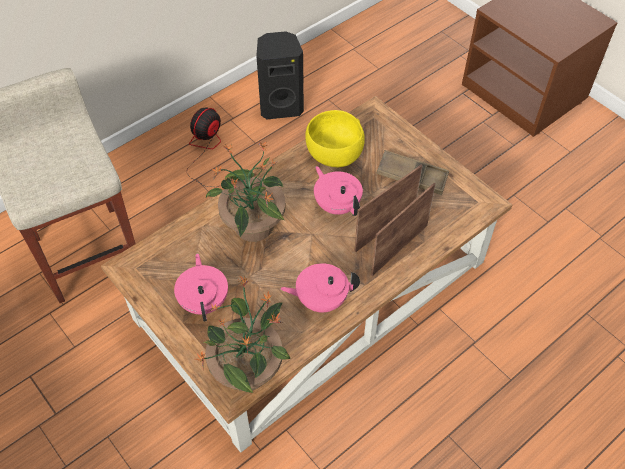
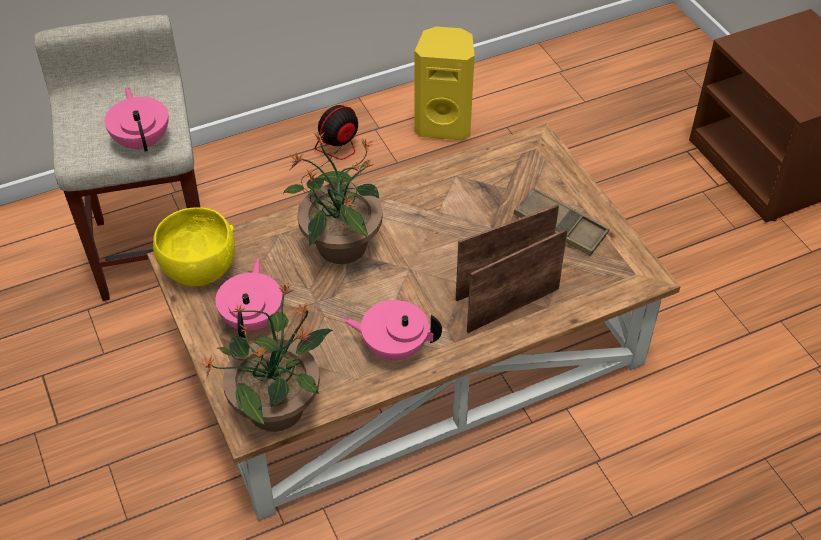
camera: 15 degrees right, 5 degrees down
black speaker [256,31,304,119] -> yellow speaker [414,26,475,140]
yellow bowl [305,110,365,167] -> yellow bowl moved to [153,207,235,286]
pink teapot [314,166,363,216] -> pink teapot moved to [105,87,168,152]

